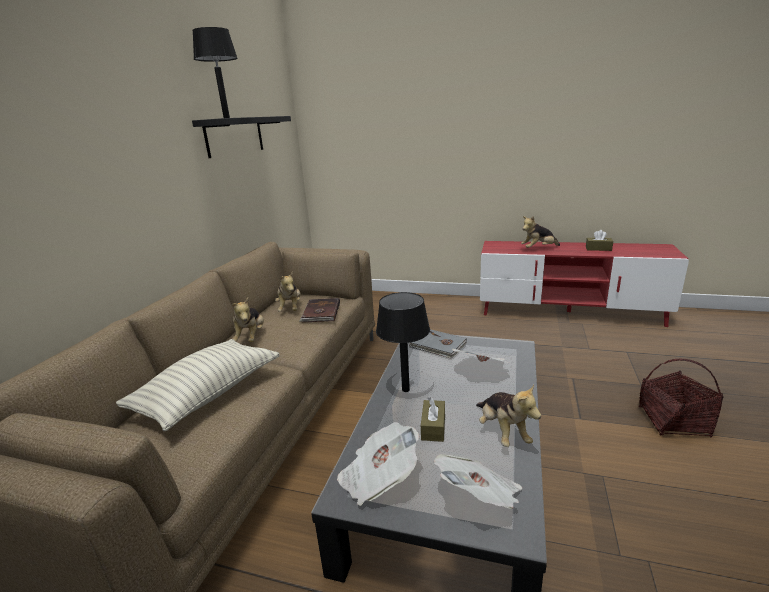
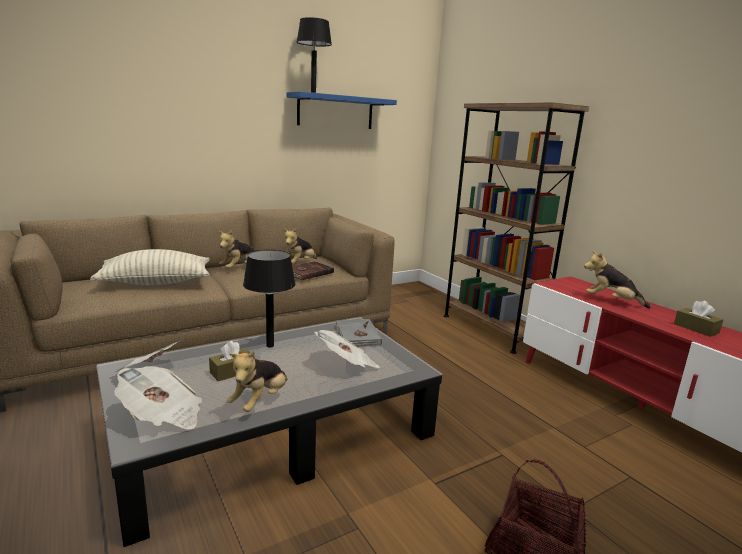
camera: 40 degrees right, 5 degrees down
black shelf [192,116,291,158] -> blue shelf [287,91,397,129]
none -> brown bookcase [444,102,589,354]

